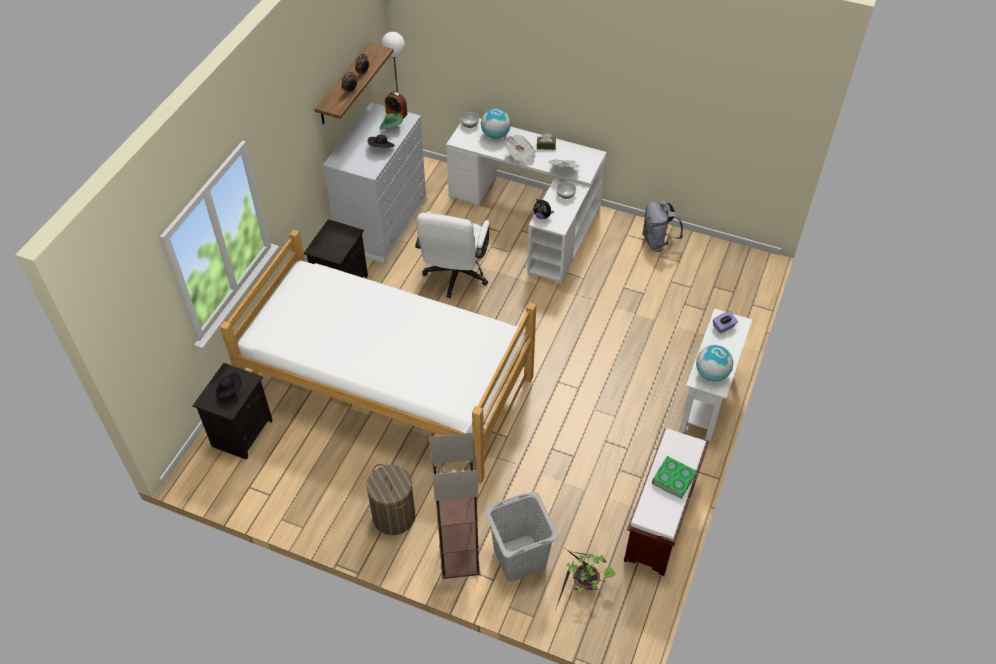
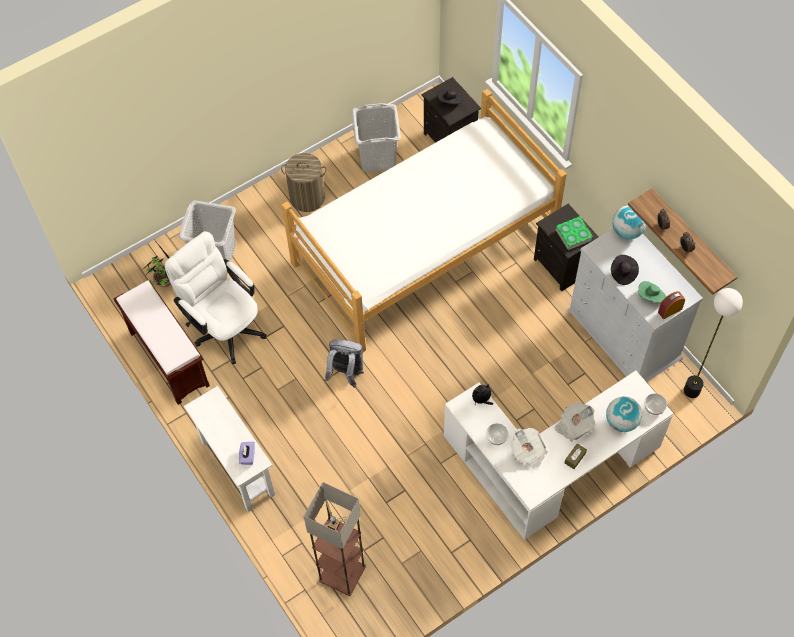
camera: 125 degrees right, 10 degrees up
white office chair [415,211,490,298] -> white office chair moved to [165,231,266,364]
floor lamp [429,433,480,579] -> floor lamp moved to [304,482,366,596]
grey backpack [642,200,683,252] -> grey backpack moved to [325,339,364,388]
book [652,456,697,499] -> book moved to [556,216,593,250]
globe [696,345,733,382] -> globe moved to [612,205,646,239]
none -> grey laundry basket [351,103,401,172]

